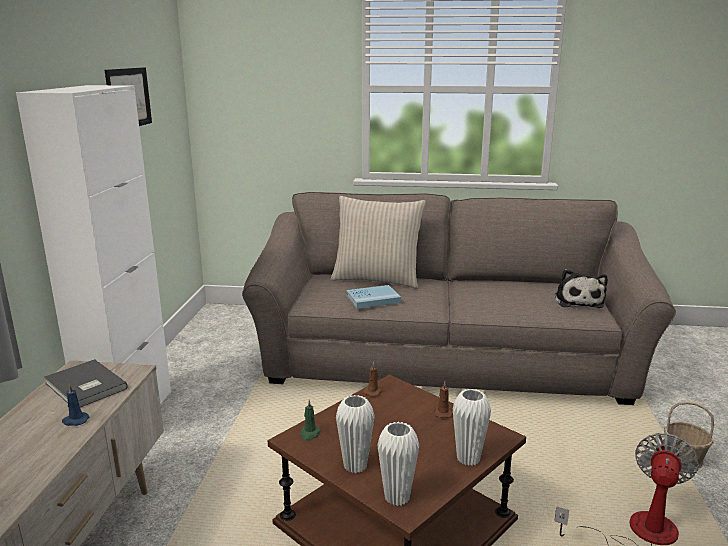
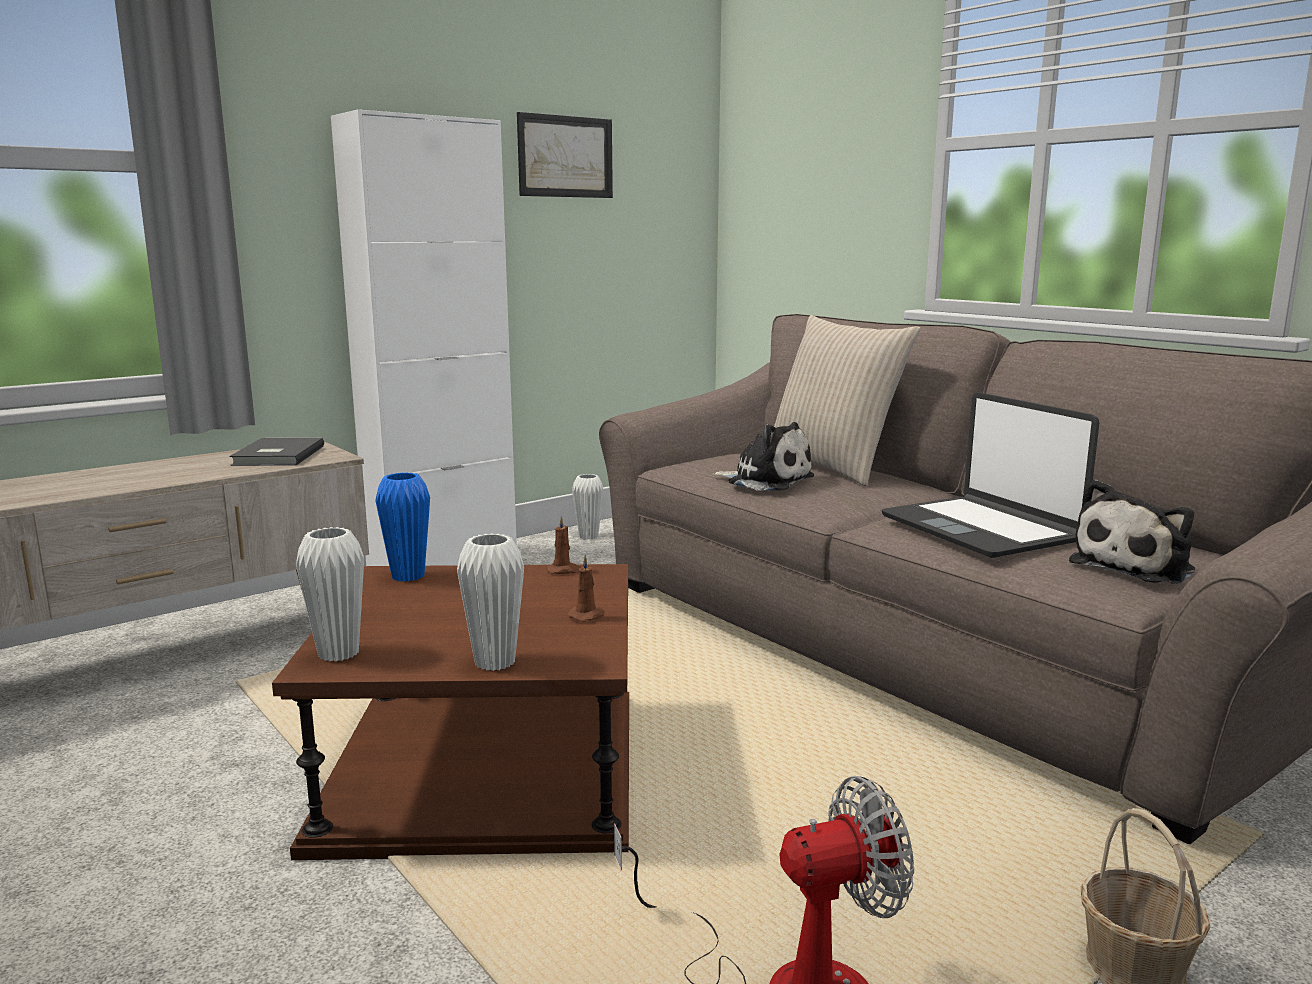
camera: 45 degrees right, 5 degrees down
blue candle [62,383,89,426] -> none
green candle [300,400,321,441] -> blue vase [375,472,430,582]
white vase [336,395,375,473] -> white vase moved to [572,474,604,539]
blue book [346,285,401,309] -> plush toy [712,422,814,491]
none -> laptop [882,392,1099,558]

